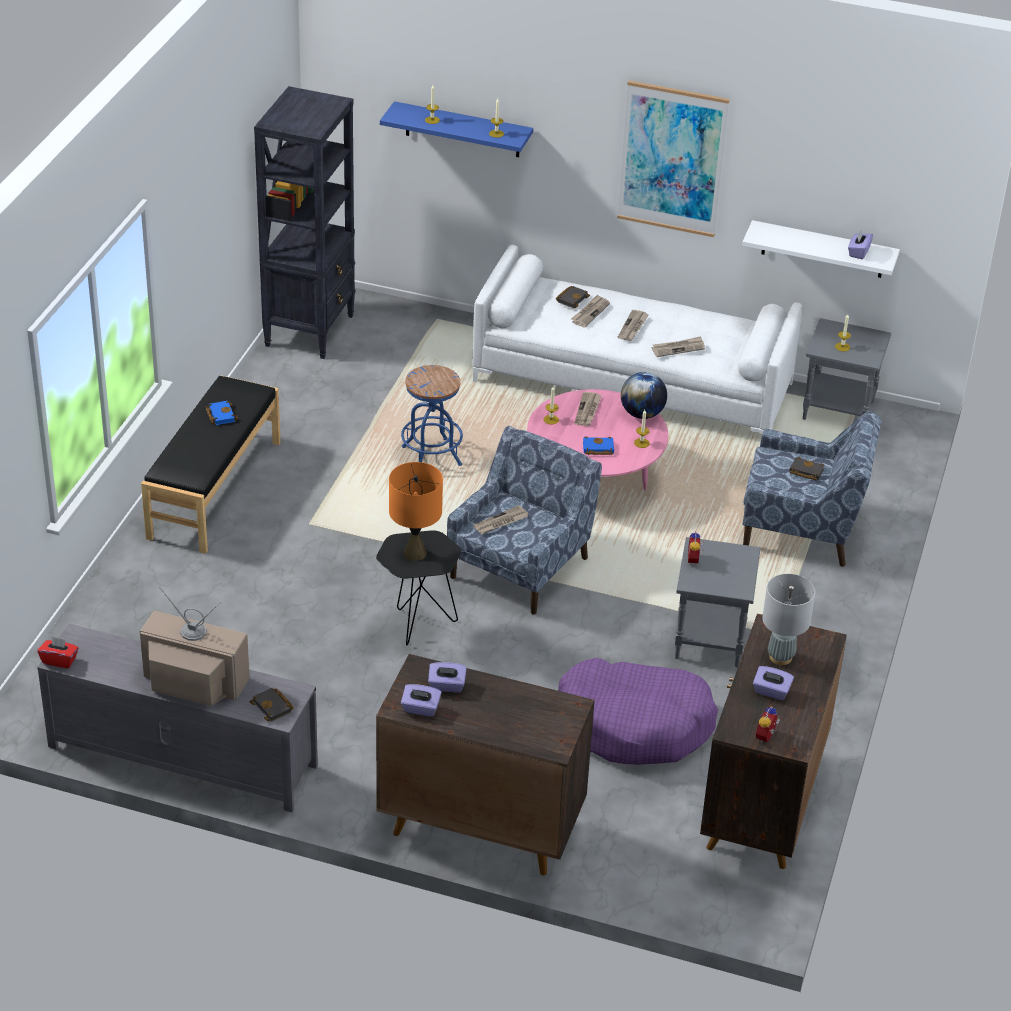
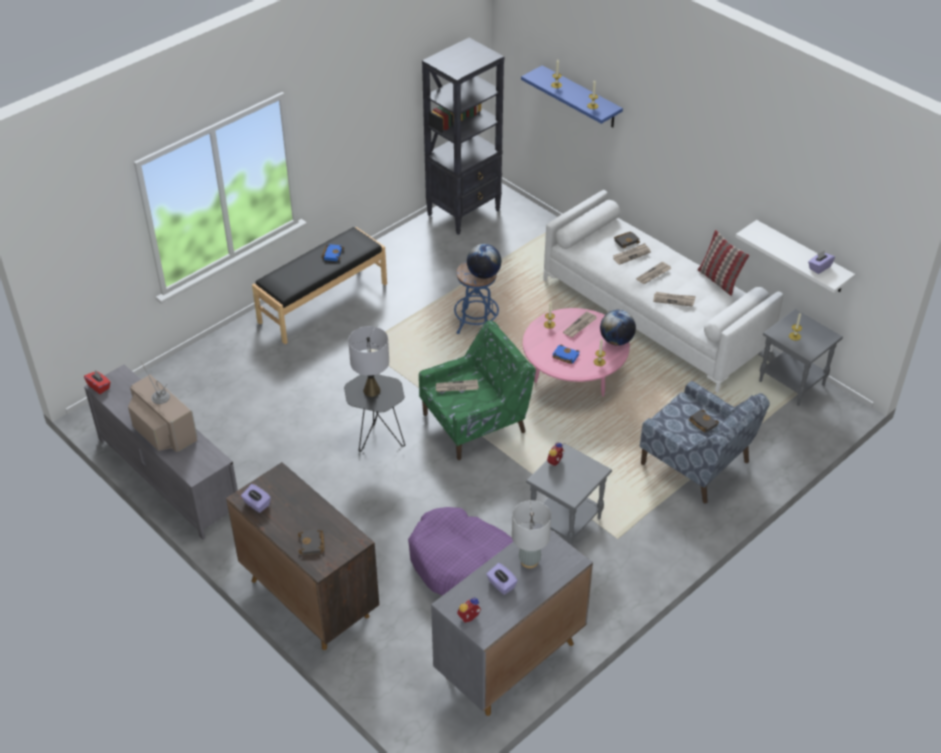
camera: 30 degrees right, 5 degrees up
black book [250,688,294,722] -> black book moved to [298,529,325,555]
orange table lamp [389,462,443,561] -> grey table lamp [348,326,389,397]
purple tissue box [428,662,467,692] -> none
blue armchair [447,426,602,615] -> green armchair [419,321,536,460]
picture [617,81,730,237] -> none
brown cabinet [700,614,847,869] -> grey cabinet [431,523,593,716]
none -> globe [467,244,501,279]
none -> pillow [697,230,749,296]

